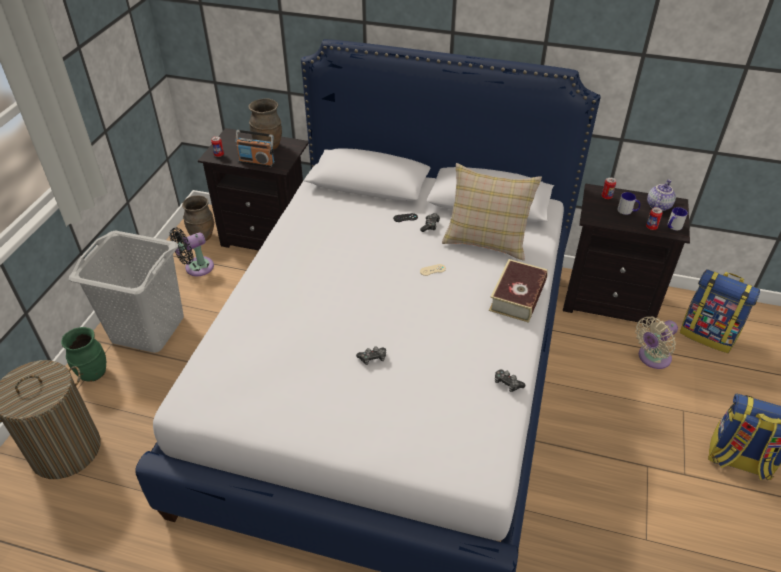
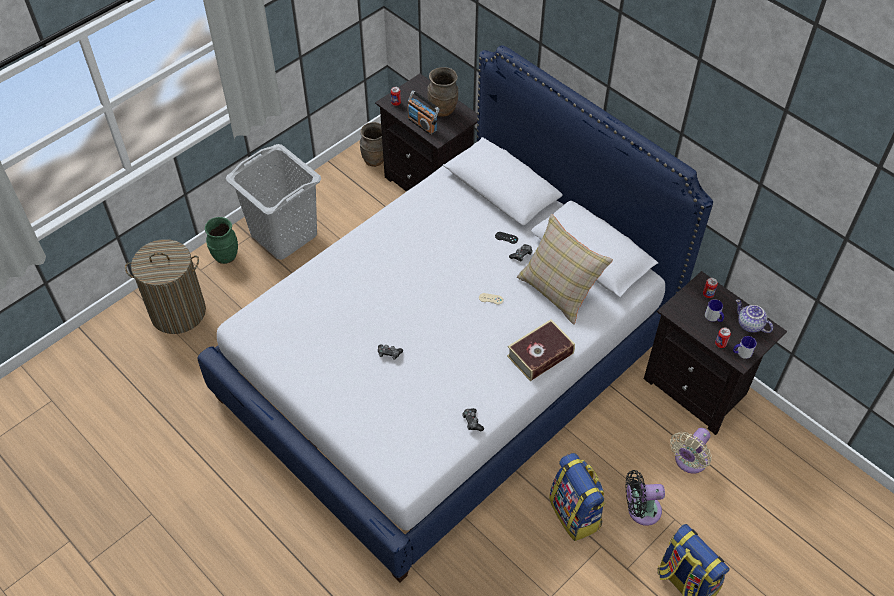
camera: 30 degrees right, 10 degrees up
black fan [169,228,214,276] -> black fan moved to [625,470,665,526]
beige fan [635,316,678,369] -> beige fan turned 45 degrees counterclockwise [670,428,712,474]
teapot [647,179,676,211] -> teapot turned 105 degrees counterclockwise [736,299,773,333]
backpack [680,269,760,353] -> backpack moved to [549,453,606,541]

